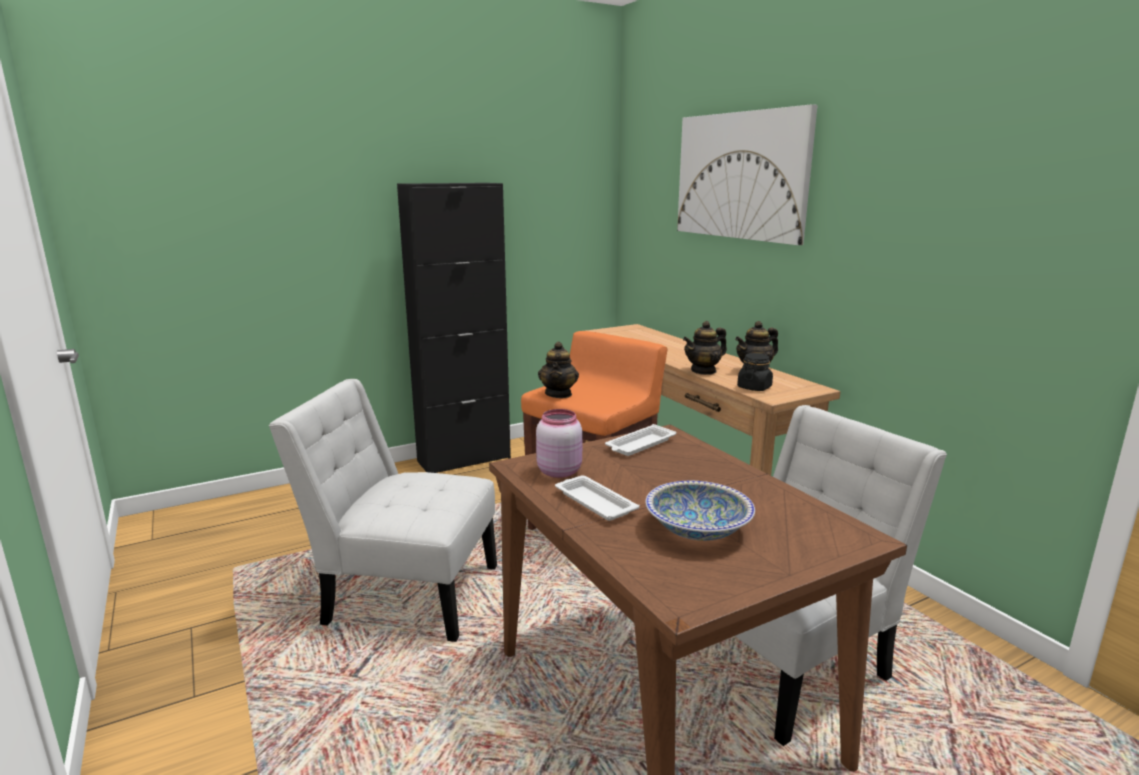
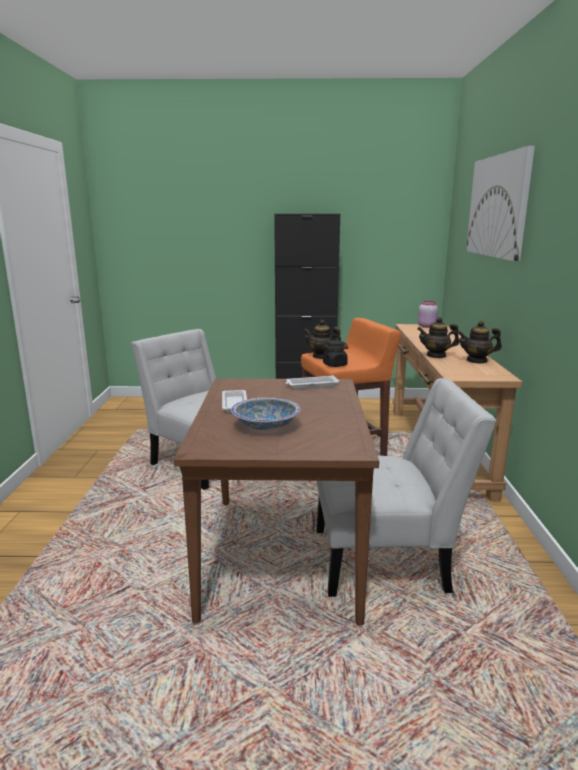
camera: 30 degrees right, 0 degrees up
pink jar [536,409,582,478] -> pink jar moved to [418,301,438,328]
teapot [538,342,579,398] -> teapot turned 75 degrees clockwise [303,320,341,359]
black jar [737,353,773,391] -> black jar moved to [323,340,348,367]

